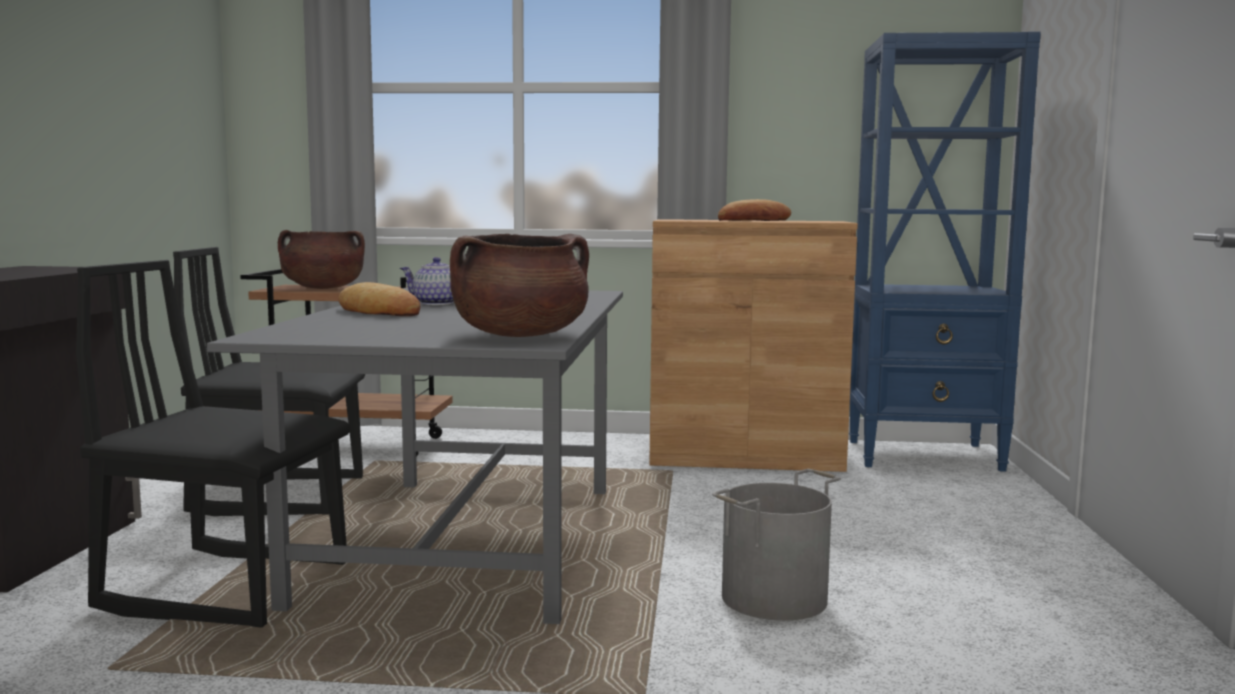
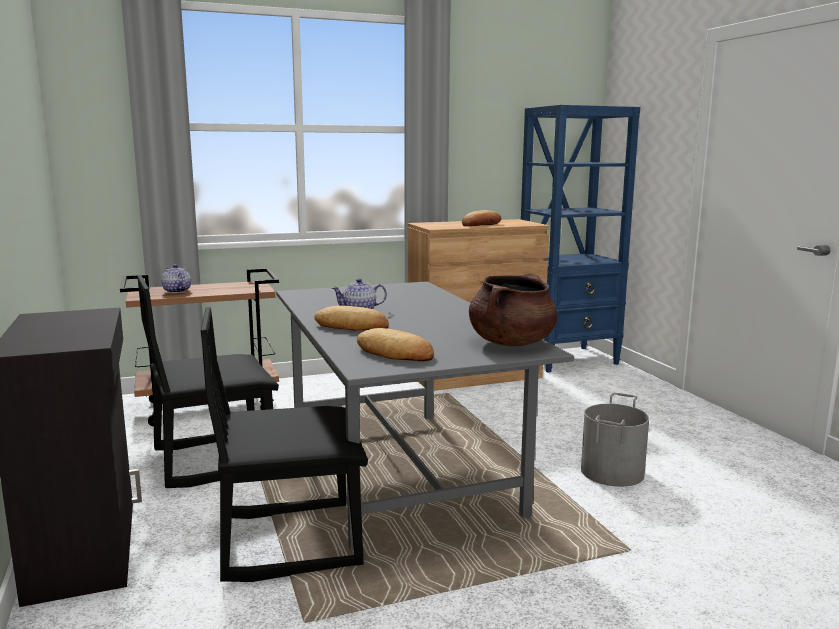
camera: 25 degrees left, 5 degrees up
brown cooking pot [278,230,365,289] -> teapot [161,264,191,293]
none -> bread [357,328,434,361]

